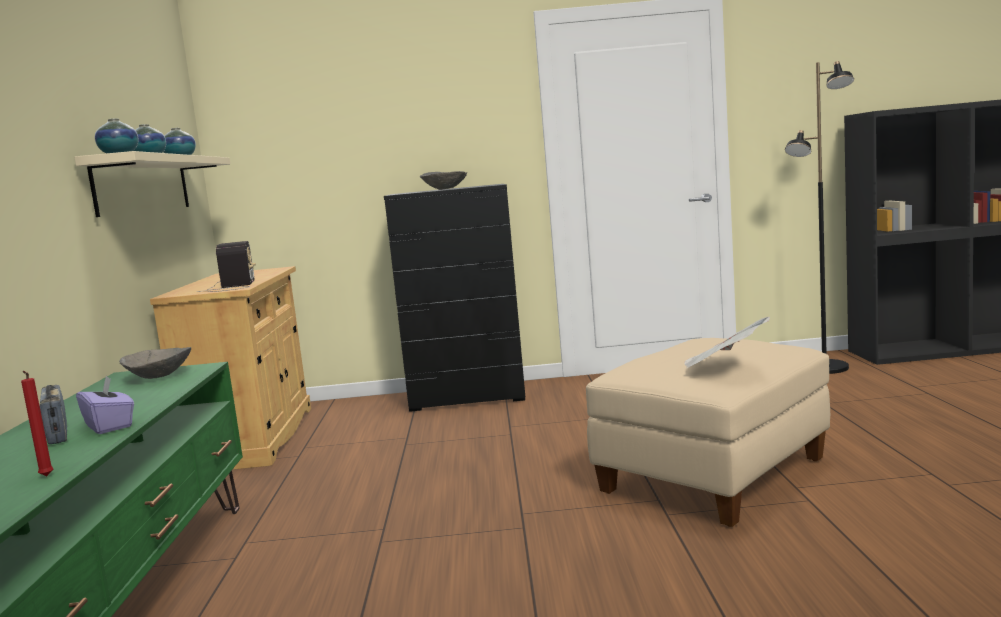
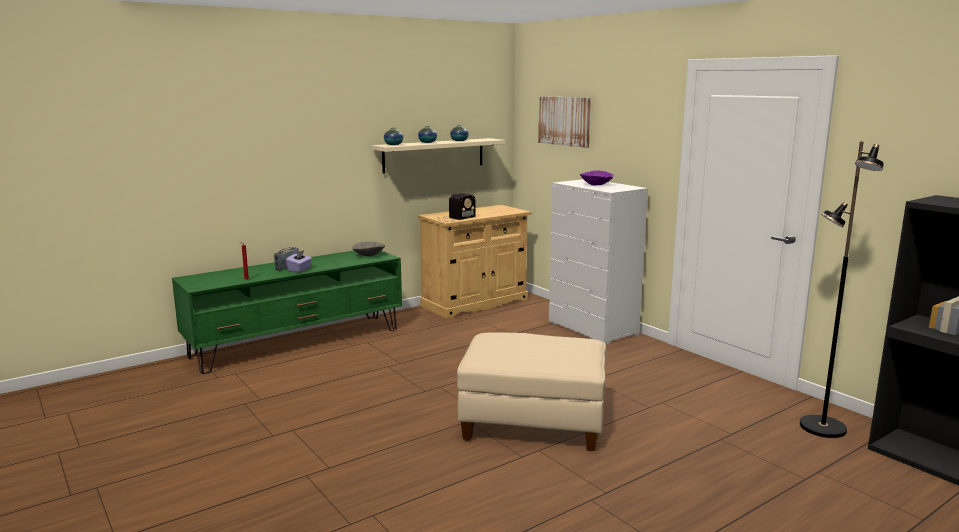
camera: 55 degrees right, 5 degrees up
black dresser [384,184,525,412] -> white dresser [549,179,648,345]
grey bowl [420,171,467,190] -> purple bowl [580,171,614,185]
newspaper [684,317,770,369] -> none
none -> picture [538,96,591,148]

